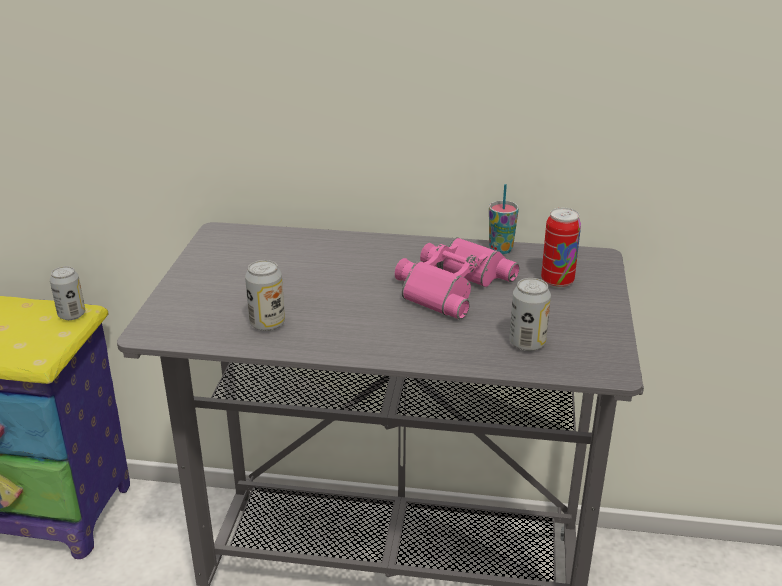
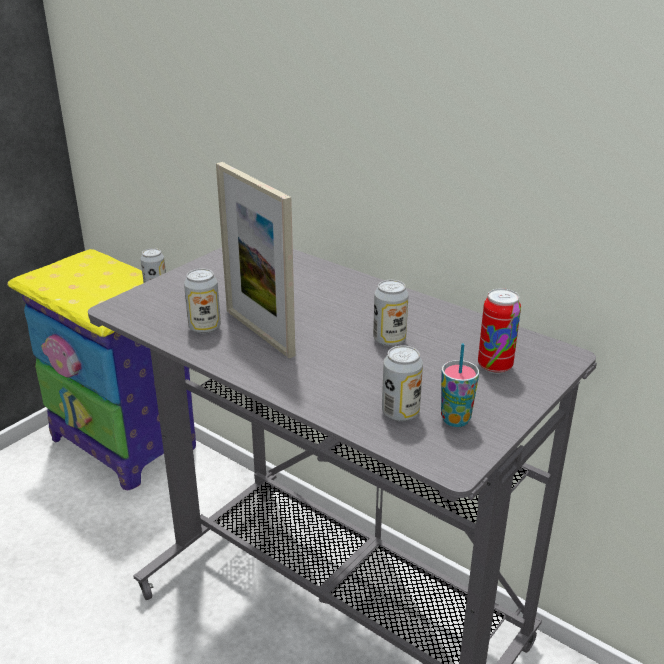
camera: 30 degrees right, 0 degrees up
pink binoculars [395,237,519,320] -> can [373,280,409,346]
cup [489,184,519,254] -> cup moved to [441,343,479,427]
none -> picture frame [216,162,296,358]

